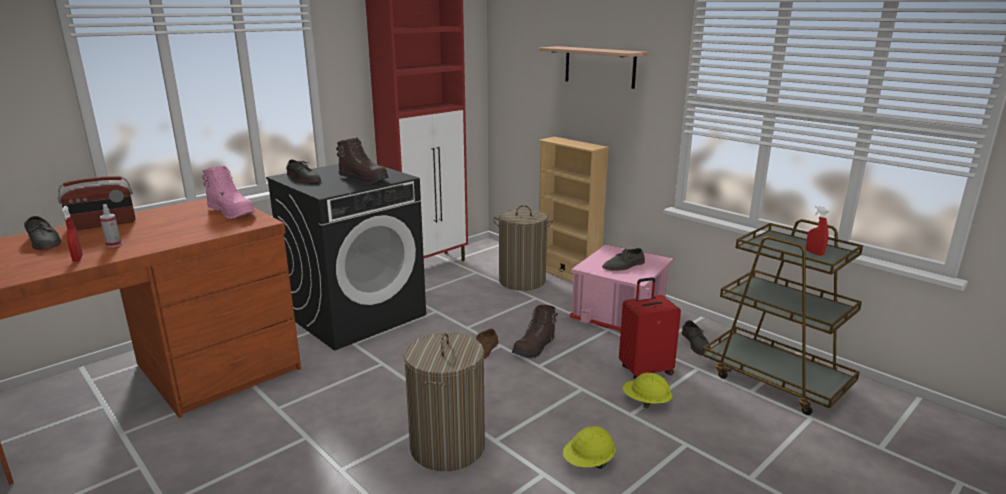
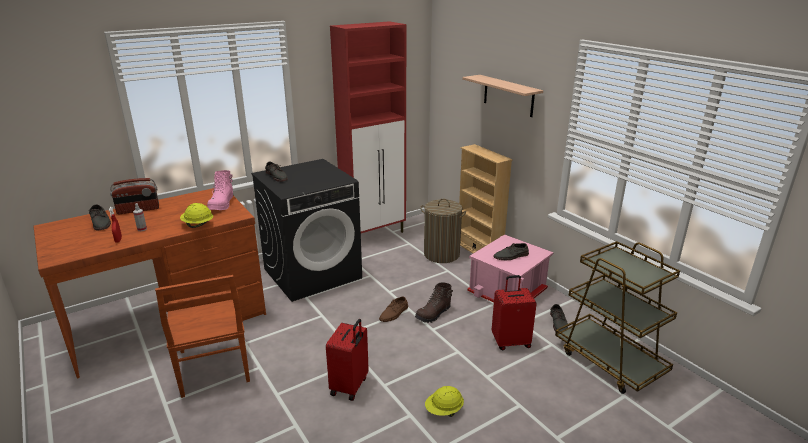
camera: 10 degrees right, 5 degrees up
pink boot [202,165,255,219] -> pink boot turned 45 degrees clockwise [207,170,234,210]
brown boot [336,137,388,184] -> none
laundry basket [404,332,485,471] -> red suitcase [326,319,369,401]
yellow hard hat [622,373,673,408] -> yellow hard hat moved to [180,203,213,228]
red spray bottle [806,206,830,256] -> none
none -> brown chair [155,275,250,398]

